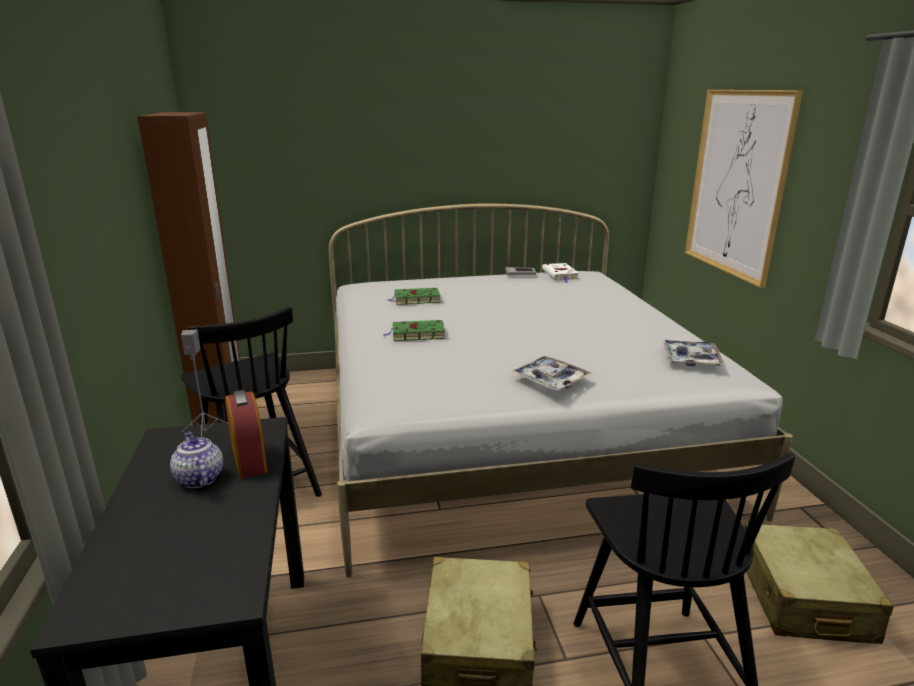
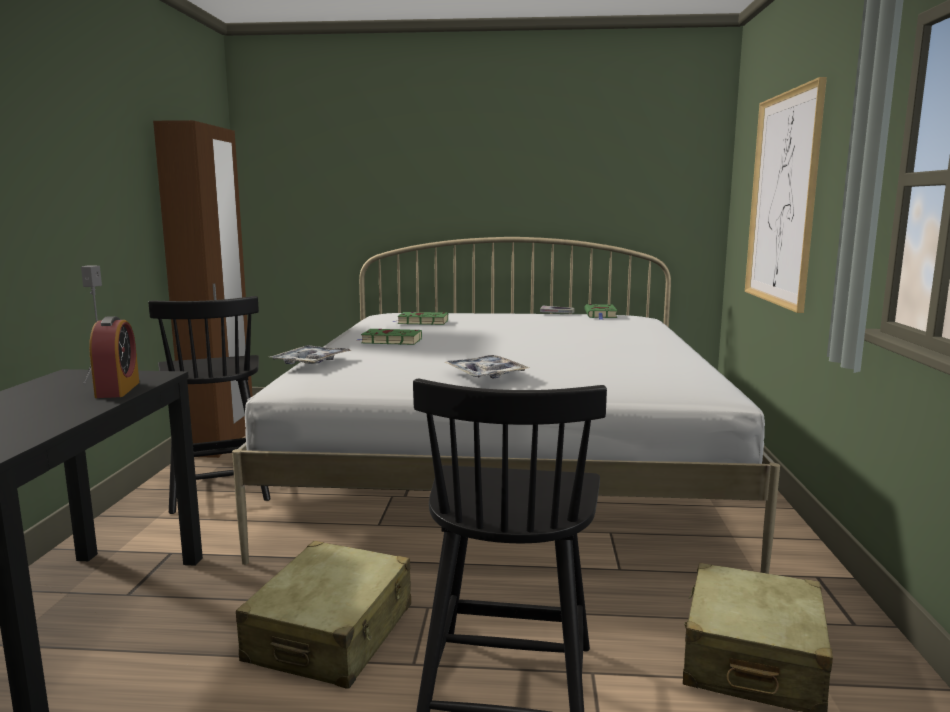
camera: 15 degrees right, 10 degrees down
teapot [170,431,223,488] -> none
white book [542,263,579,283] -> green book [585,304,618,320]
tray [662,340,725,366] -> tray moved to [270,345,352,364]

